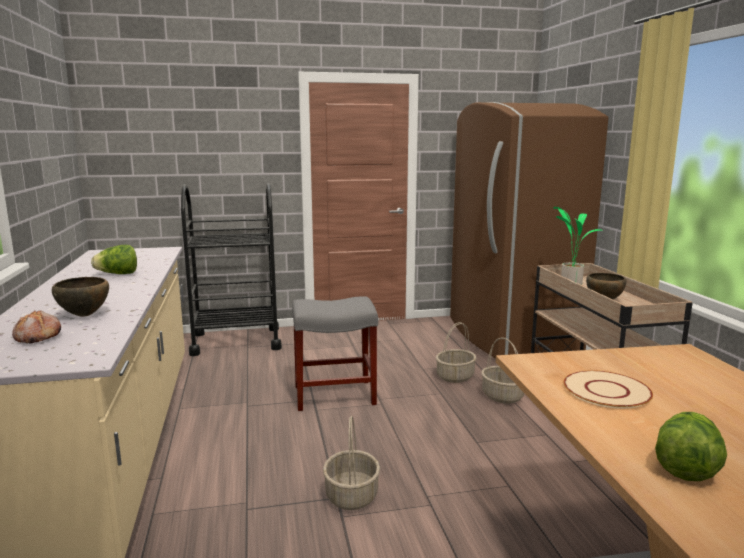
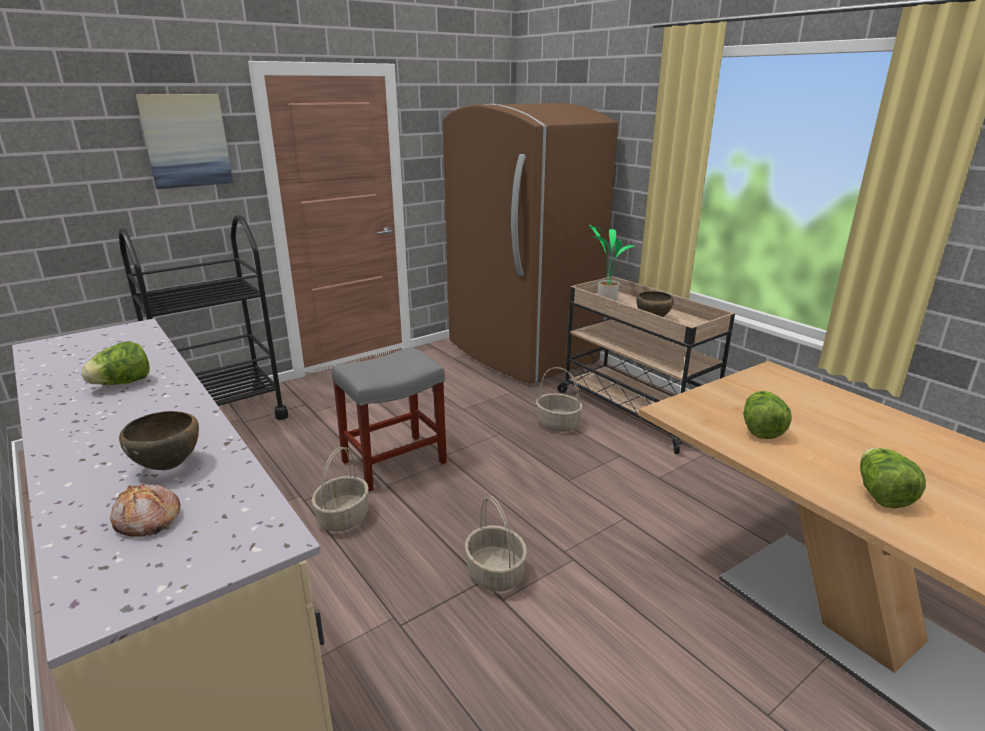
camera: 25 degrees left, 10 degrees up
basket [436,322,476,383] -> basket moved to [311,447,369,532]
beige plate [564,370,653,409] -> lettuce [743,391,792,439]
none -> picture [136,94,233,189]

